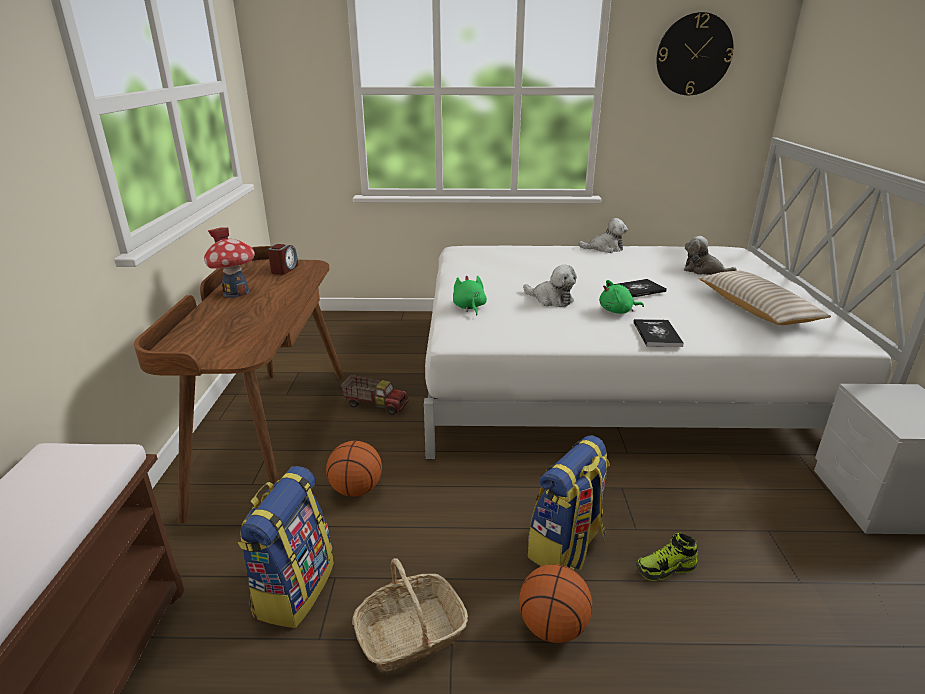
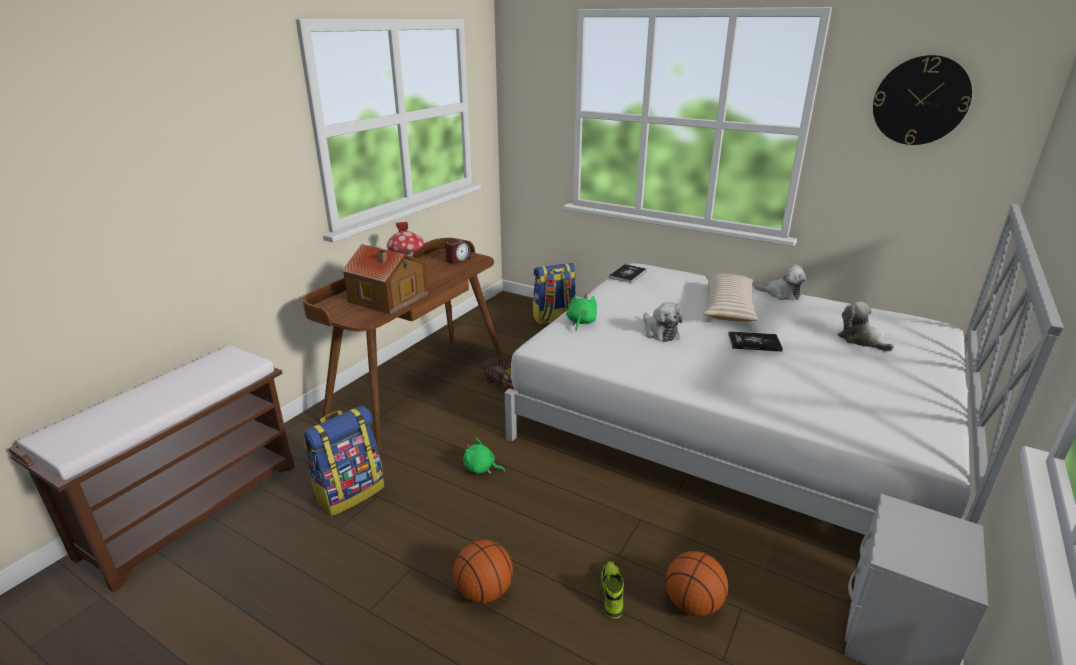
camera: 30 degrees right, 0 degrees up
basketball [326,441,382,497] -> basketball moved to [666,551,728,616]
basket [352,558,468,671] -> none
backpack [527,435,610,571] -> backpack moved to [533,263,576,325]
green plush toy [599,280,644,314] -> green plush toy moved to [463,438,506,474]
book [633,319,684,347] -> book moved to [609,264,647,283]
shoe [636,532,698,581] -> shoe turned 75 degrees clockwise [600,561,624,619]
beige pillow [698,271,831,325] -> beige pillow moved to [703,273,758,322]
none -> toy house [342,244,428,314]

